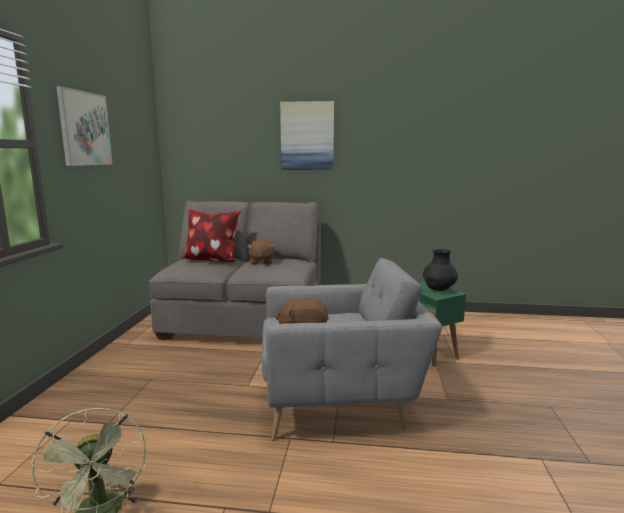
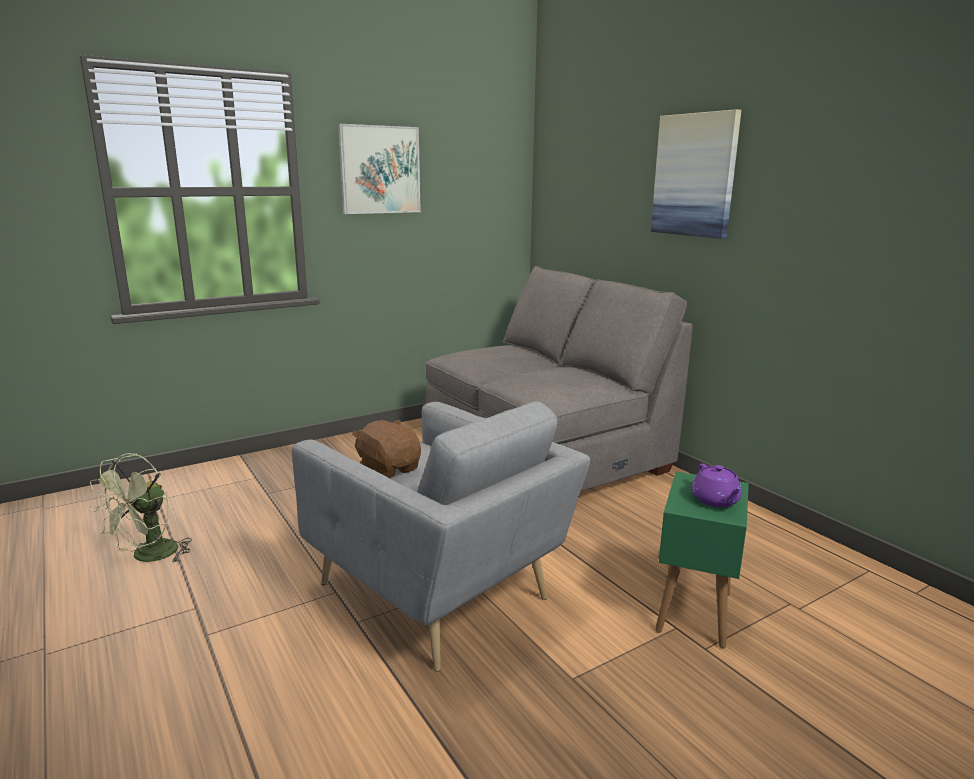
camera: 50 degrees right, 5 degrees up
pillow [182,209,241,262] -> none
brown plush toy [247,239,274,265] -> none
black vase [423,249,458,291] -> purple teapot [692,464,742,507]

